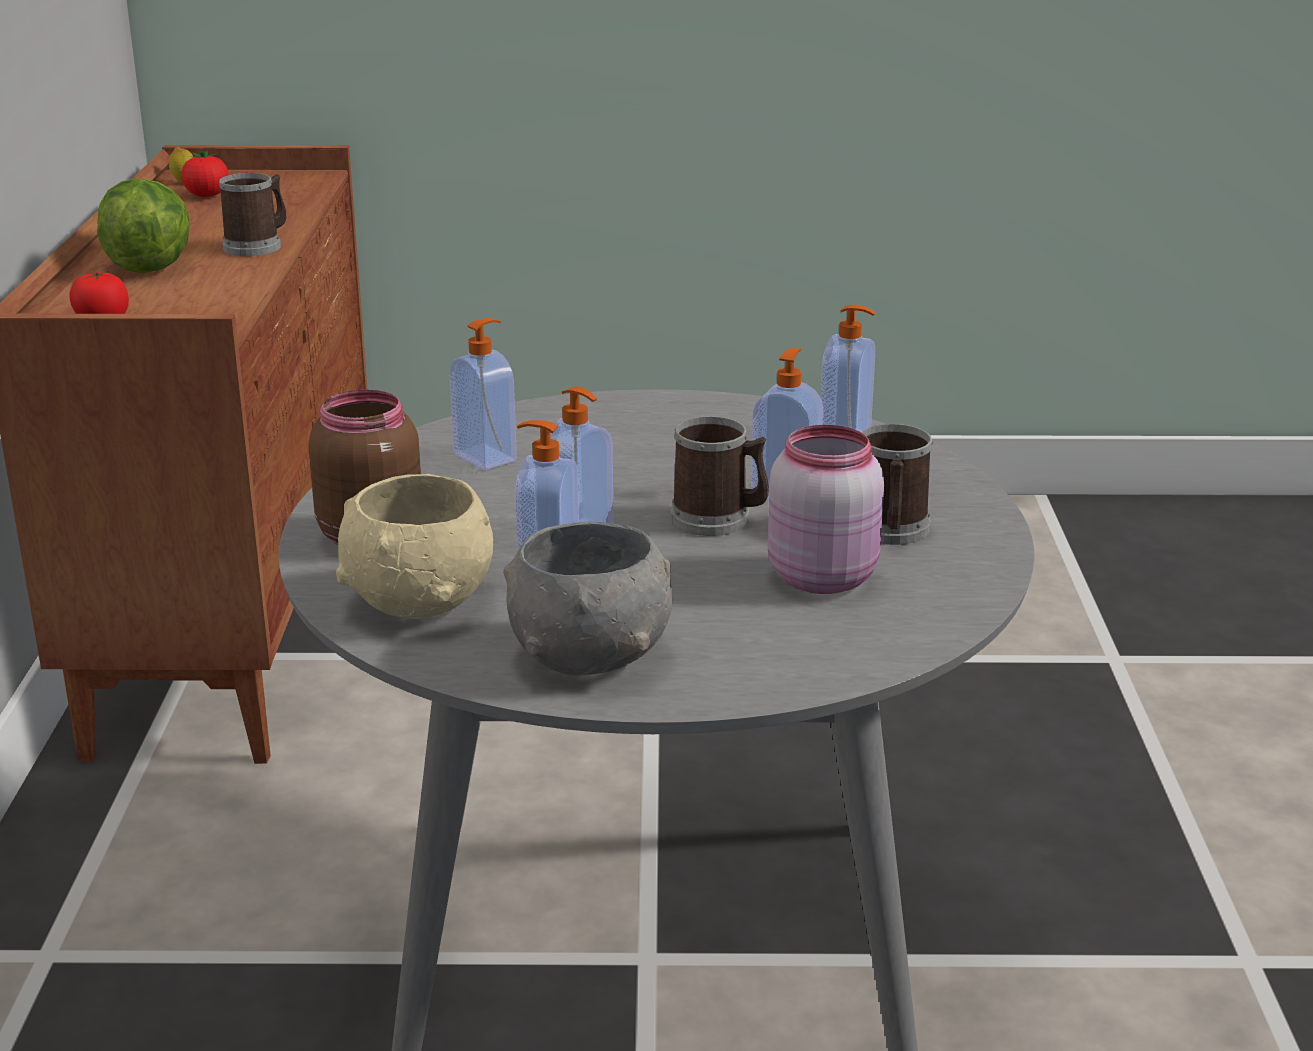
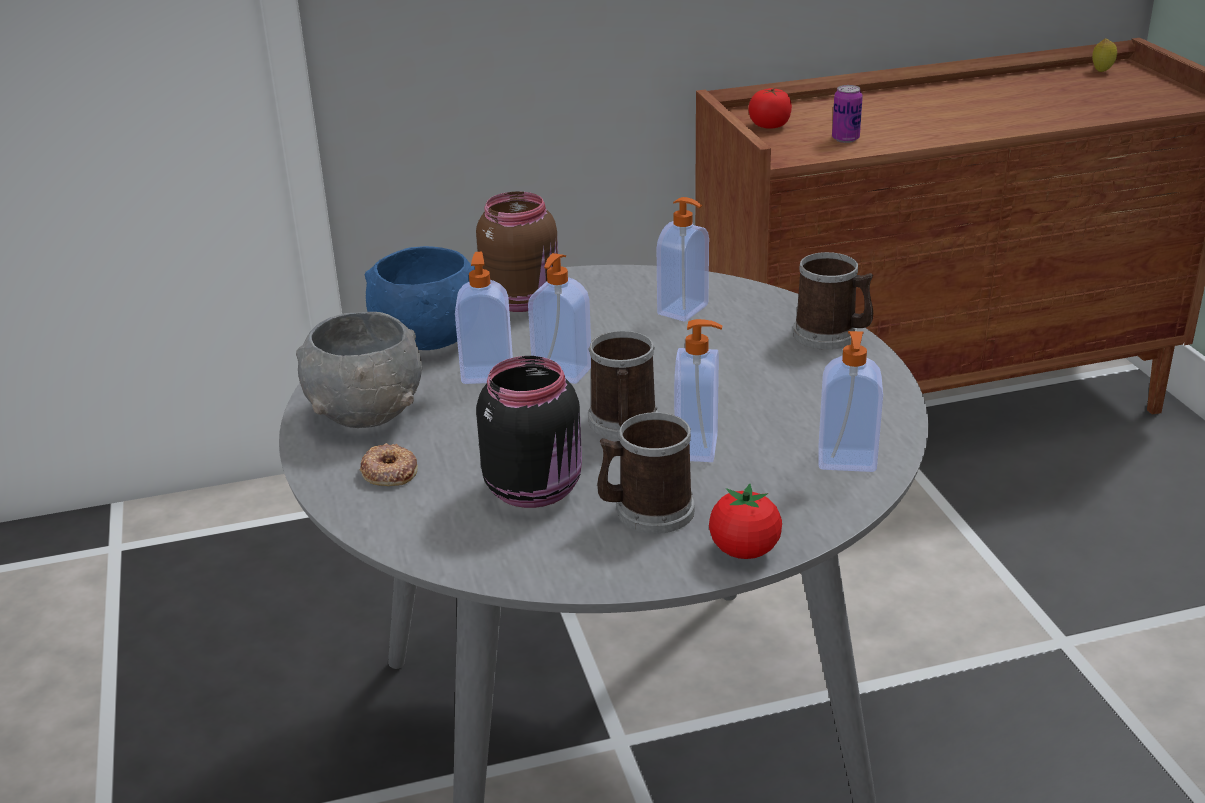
camera: 75 degrees right, 5 degrees up
lettuce [97,178,190,273] -> none
tomato [181,151,229,197] -> tomato moved to [709,484,782,559]
mug [219,173,287,256] -> mug moved to [793,252,873,350]
beige bowl [336,474,493,619] -> blue bowl [365,246,475,350]
pink jar [768,425,884,594] -> black jar [476,356,582,508]
none -> donut [360,443,418,486]
none -> can [832,85,863,143]

